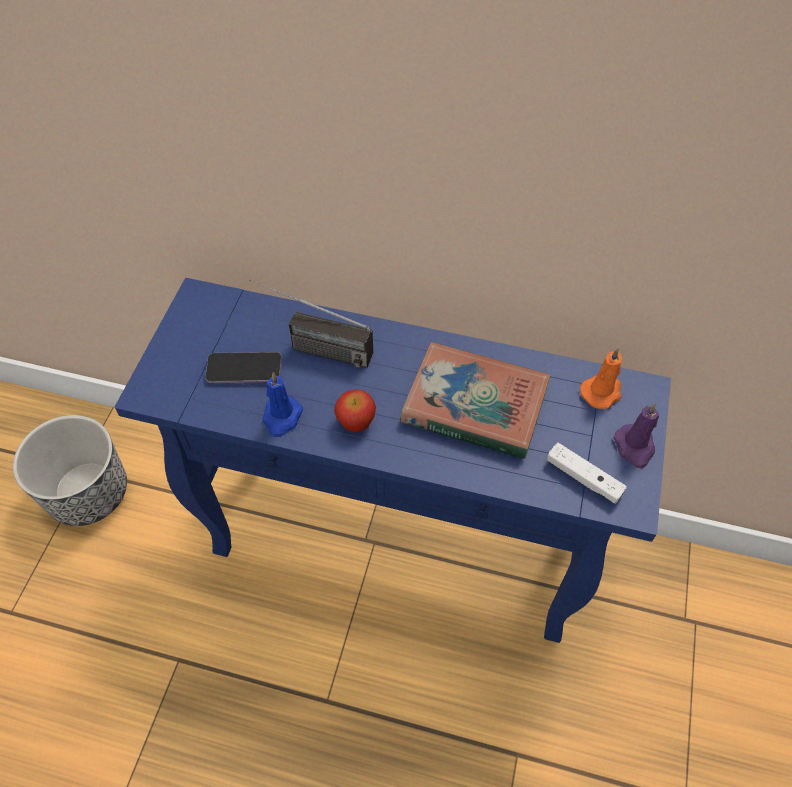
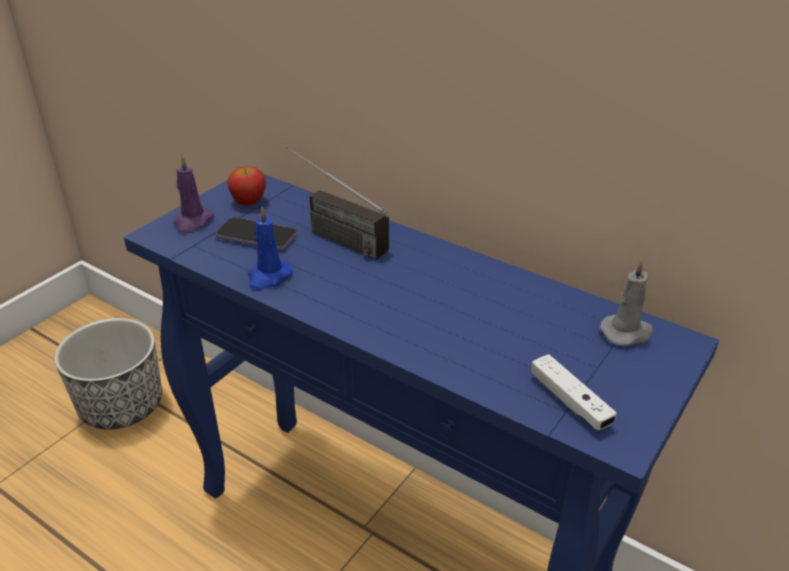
camera: 20 degrees right, 20 degrees down
apple [334,389,376,433] -> apple moved to [227,167,266,206]
book [401,342,550,459] -> none
orange candle [580,348,622,409] -> grey candle [600,259,654,346]
purple candle [613,403,659,468] -> purple candle moved to [173,155,214,234]

